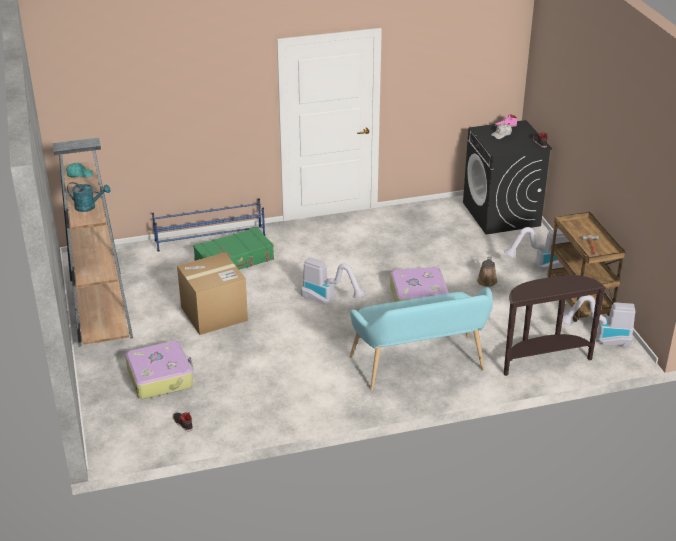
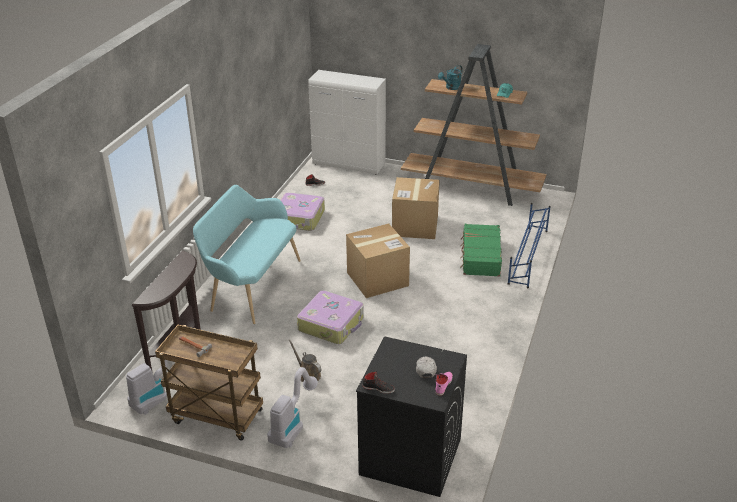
camera: 125 degrees right, 0 degrees up
suitcase [125,341,194,399] -> suitcase moved to [280,193,325,231]
vacuum cleaner [301,257,366,305] -> cardboard box [346,224,410,298]
none -> white cabinet [308,70,386,174]

